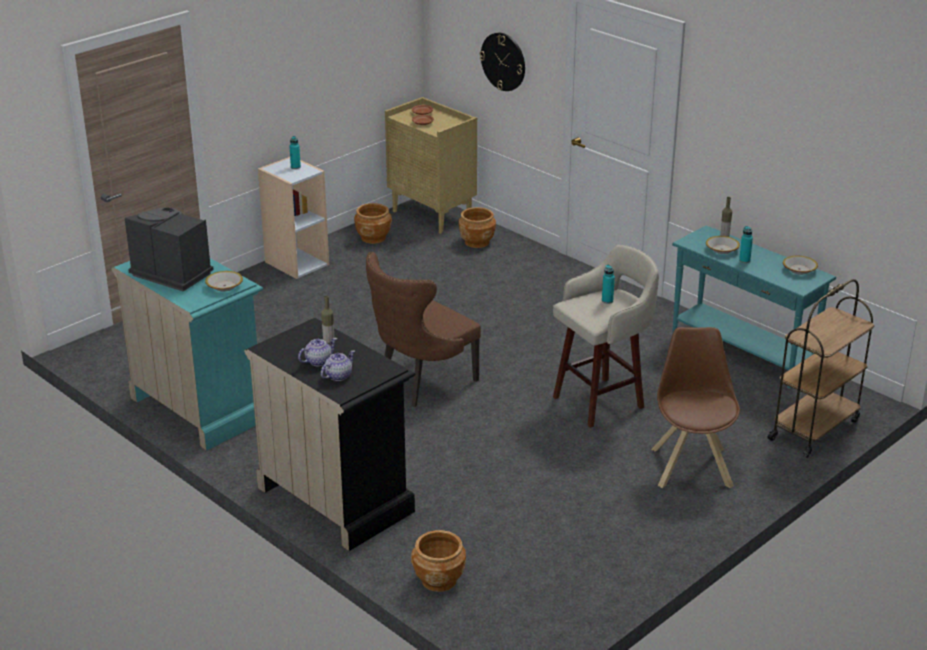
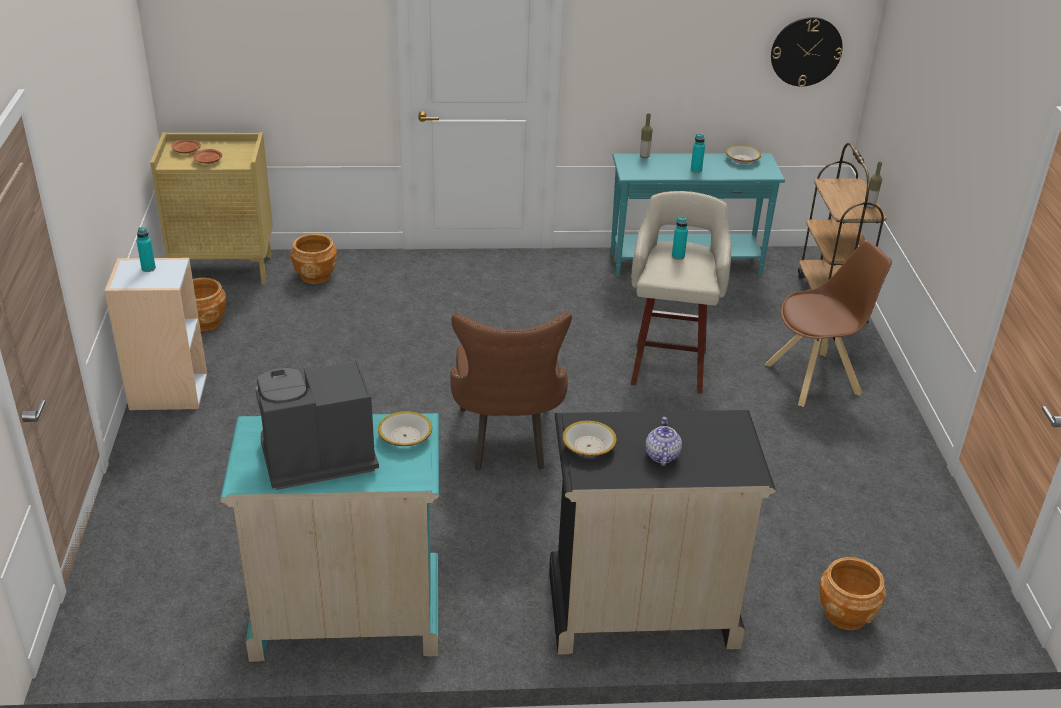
camera: 50 degrees left, 5 degrees up
bottle [321,296,334,344] -> bottle moved to [866,162,882,209]
teapot [321,350,355,381] -> none
wall clock [480,33,525,91] -> wall clock moved to [771,17,843,87]
brown chair [651,327,740,488] -> brown chair turned 120 degrees clockwise [765,241,892,407]
bowl [706,236,740,254] -> bowl moved to [562,421,617,456]

